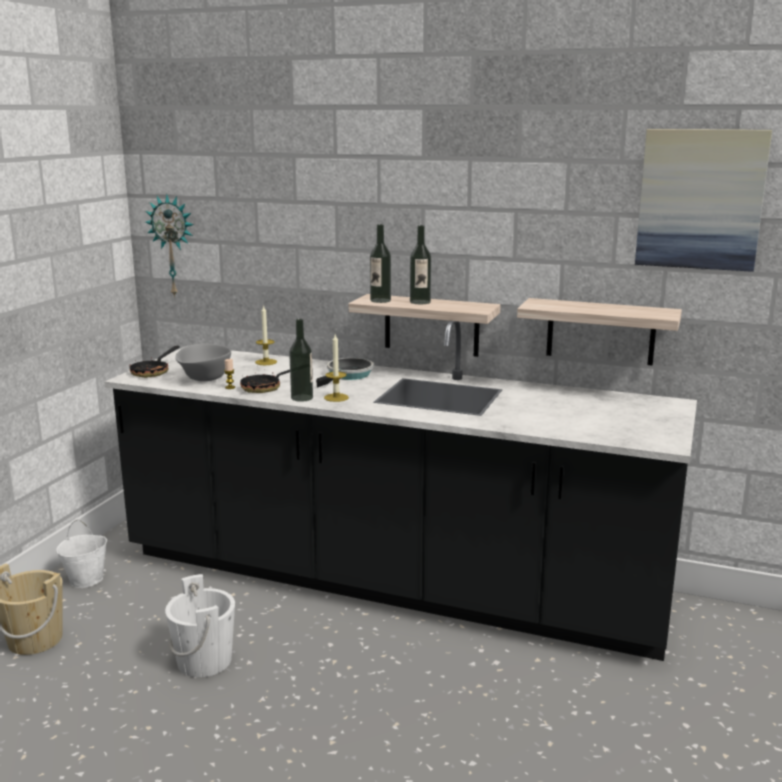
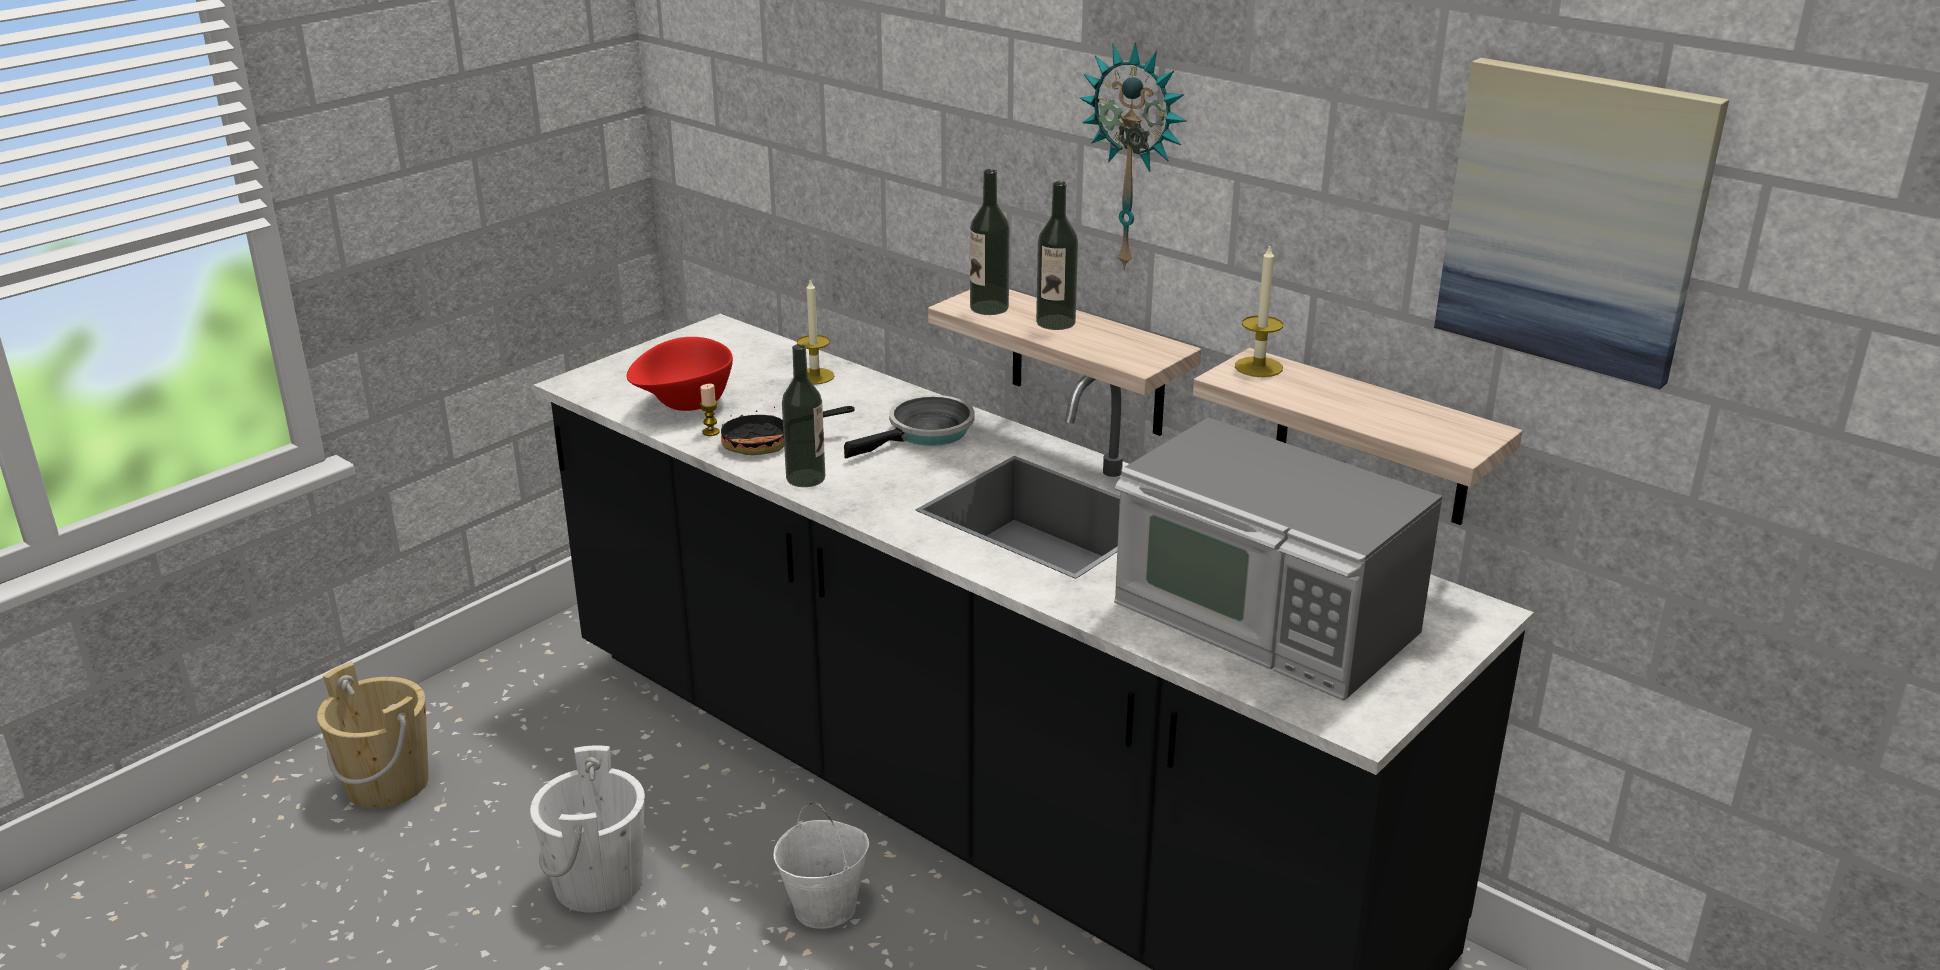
camera: 20 degrees right, 10 degrees up
white bucket [56,519,107,588] -> white bucket moved to [774,803,869,929]
frying pan [129,346,179,378] -> none
wall clock [145,194,194,298] -> wall clock moved to [1080,42,1186,271]
grey bowl [175,344,231,381] -> red bowl [627,337,733,411]
candle [324,334,349,402] -> candle moved to [1235,245,1283,377]
none -> microwave [1114,417,1442,700]

